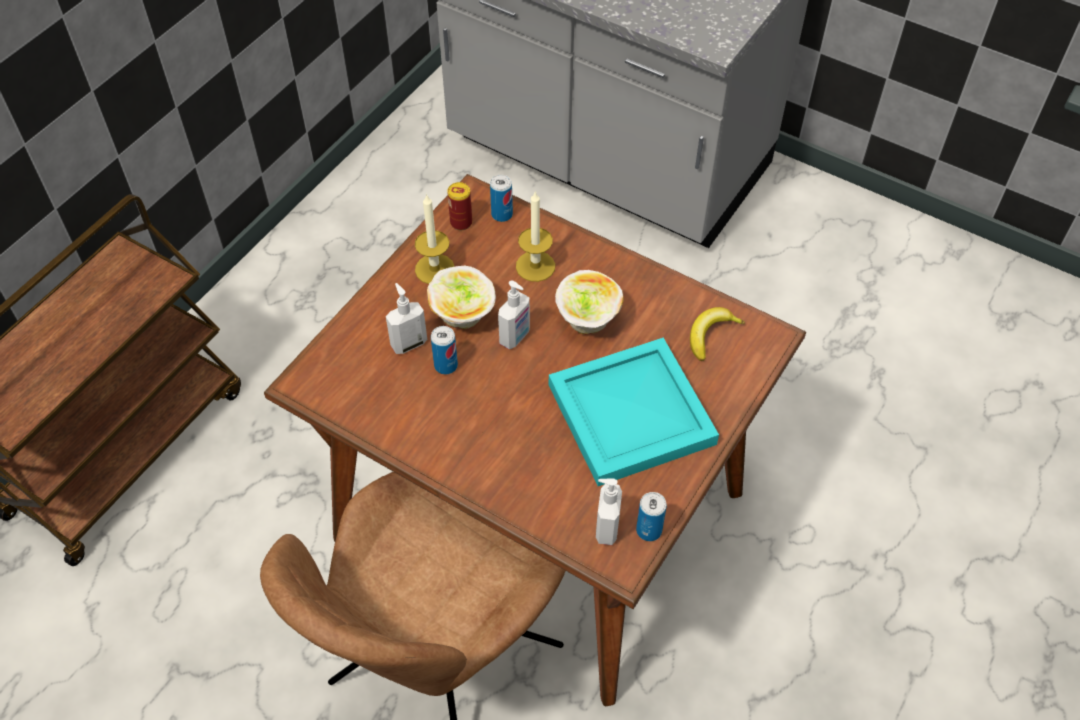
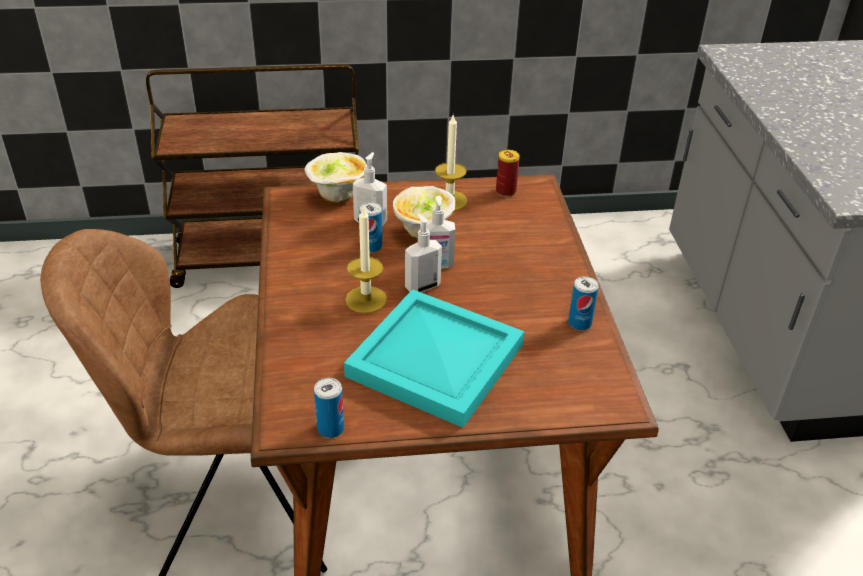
camera: 50 degrees right, 15 degrees down
can [490,175,513,222] -> can moved to [568,276,598,330]
candle [516,191,555,282] -> candle moved to [345,206,387,313]
bowl [555,270,624,335] -> bowl moved to [304,152,367,203]
soap dispenser [596,478,622,545] -> soap dispenser moved to [405,214,442,293]
banana [690,307,745,361] -> none

